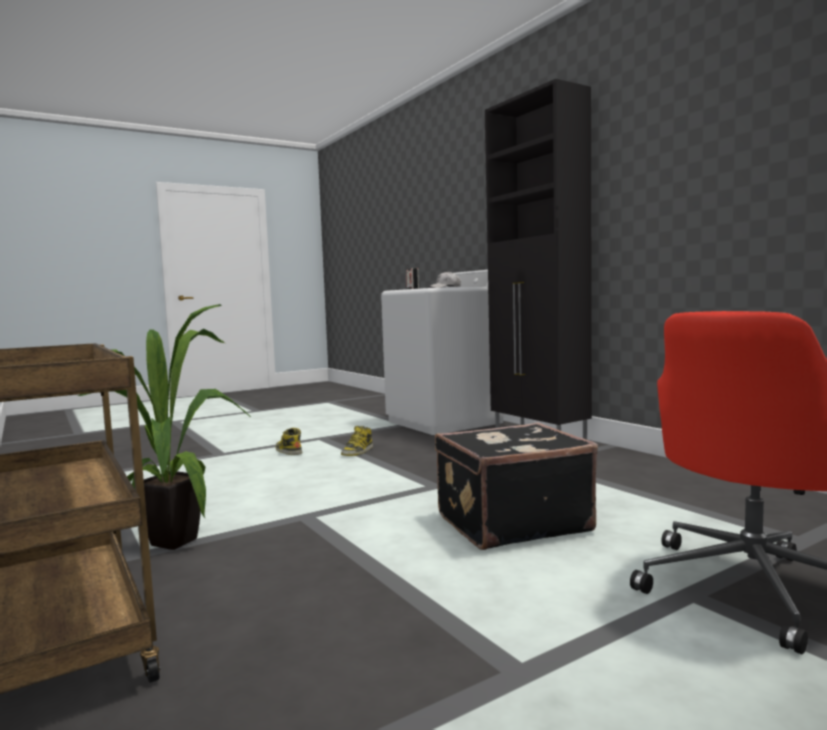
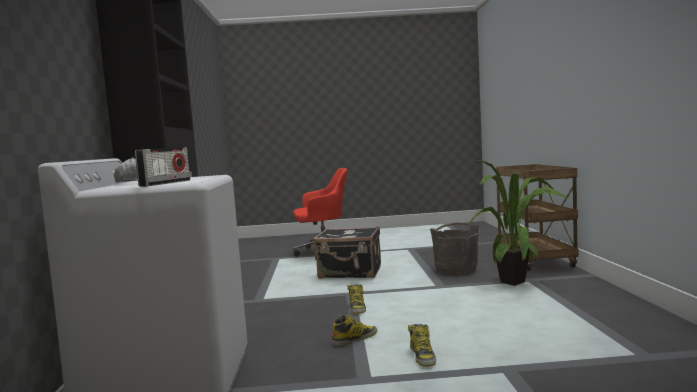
camera: 150 degrees left, 0 degrees up
none -> boot [347,284,366,314]
none -> grey bucket [430,222,478,275]

